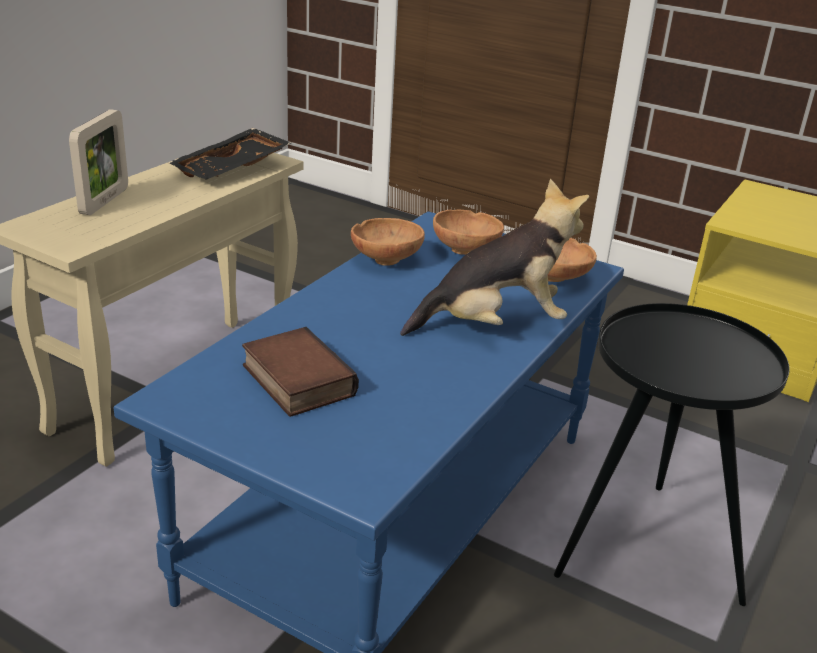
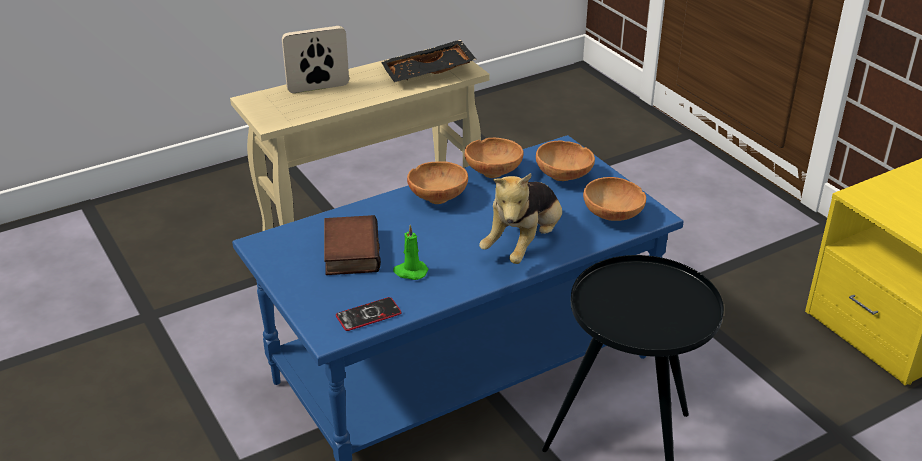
camera: 30 degrees right, 5 degrees up
picture frame [69,109,128,215] -> picture frame turned 150 degrees counterclockwise [282,26,349,93]
plush toy [400,179,589,336] -> plush toy turned 105 degrees clockwise [479,173,562,264]
none -> phone [336,297,402,331]
none -> green candle [393,225,428,280]
none -> brown bowl [407,161,468,204]

